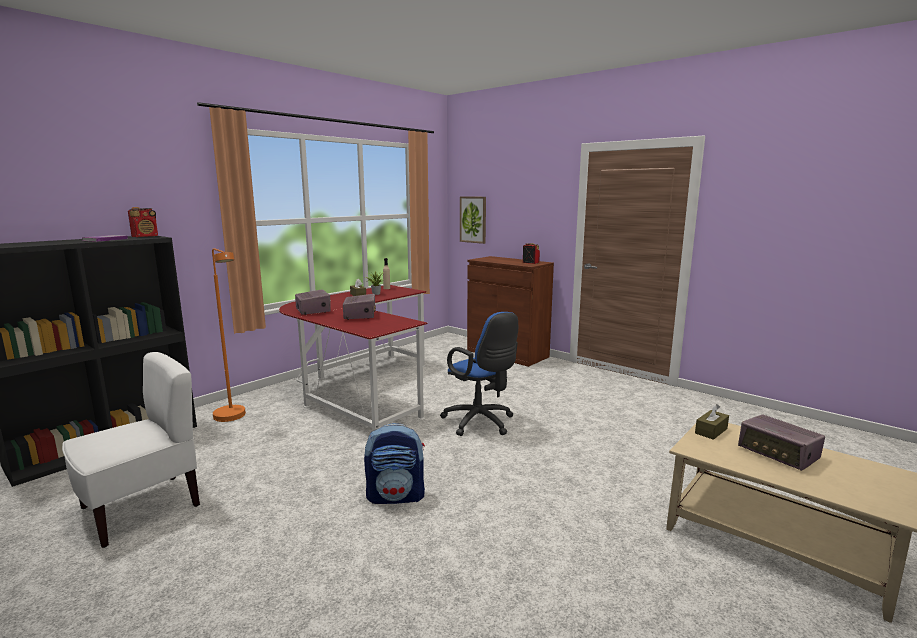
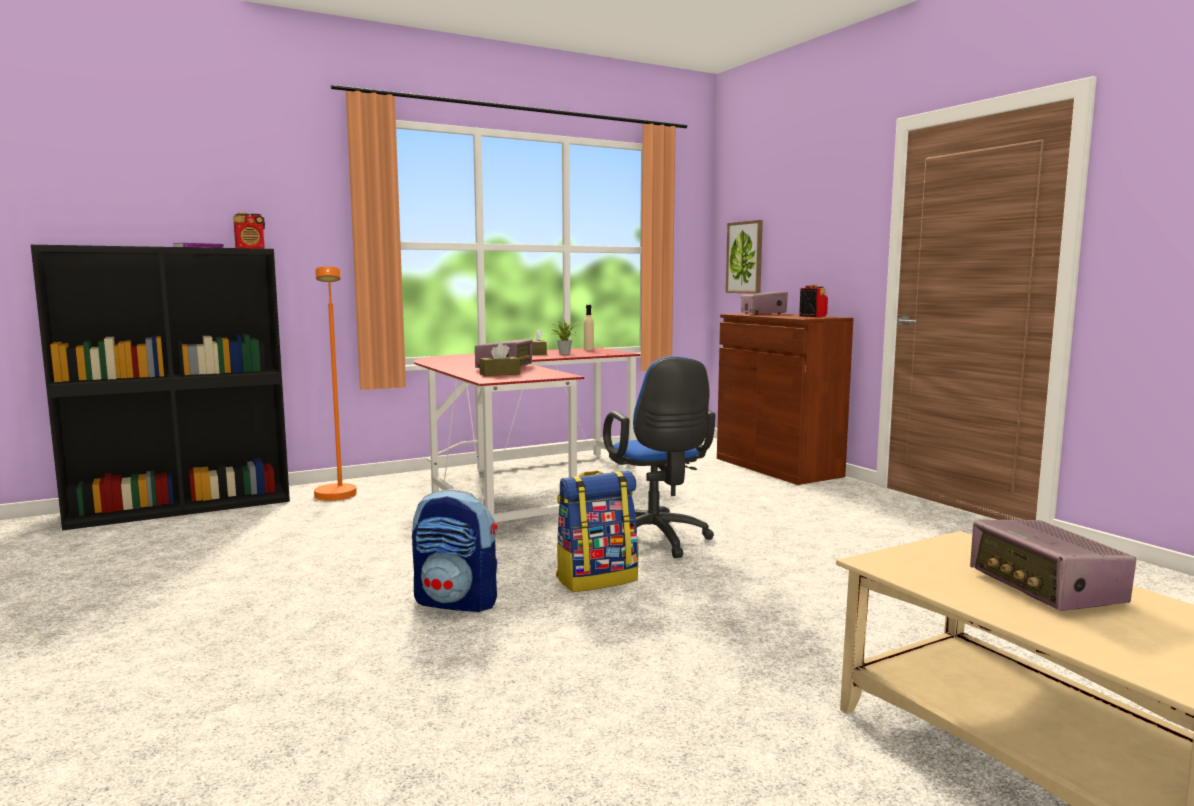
camera: 20 degrees right, 5 degrees down
white chair [62,352,200,548] -> none
radio [295,289,331,315] -> radio moved to [741,292,788,315]
brown tissue box [695,404,729,440] -> brown tissue box moved to [479,343,520,376]
none -> backpack [556,471,638,592]

